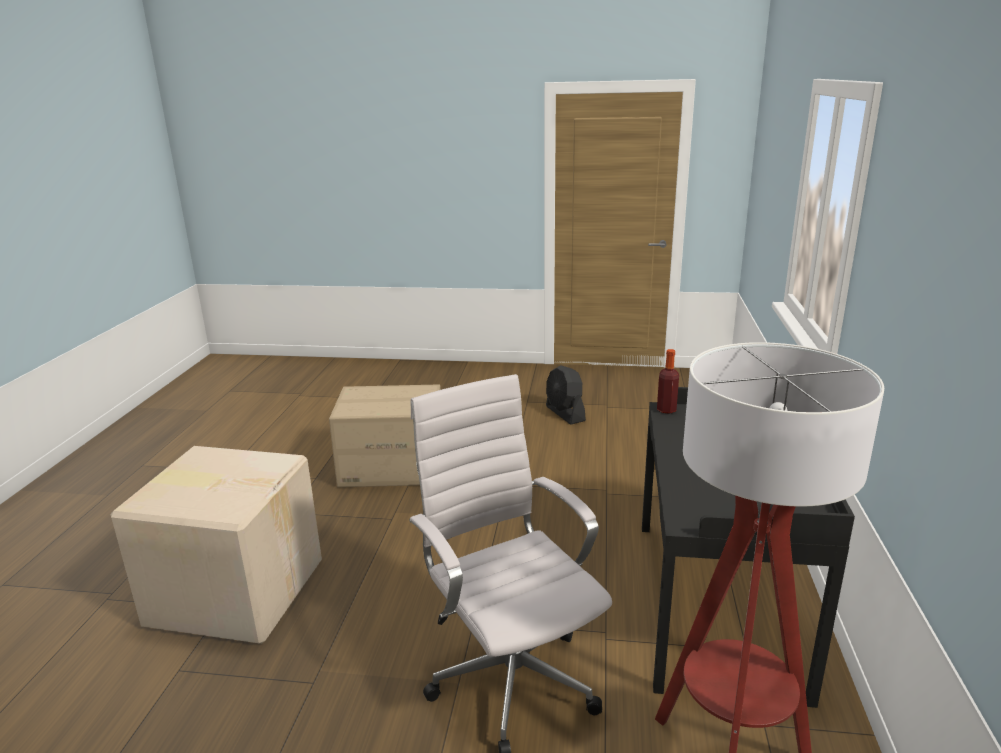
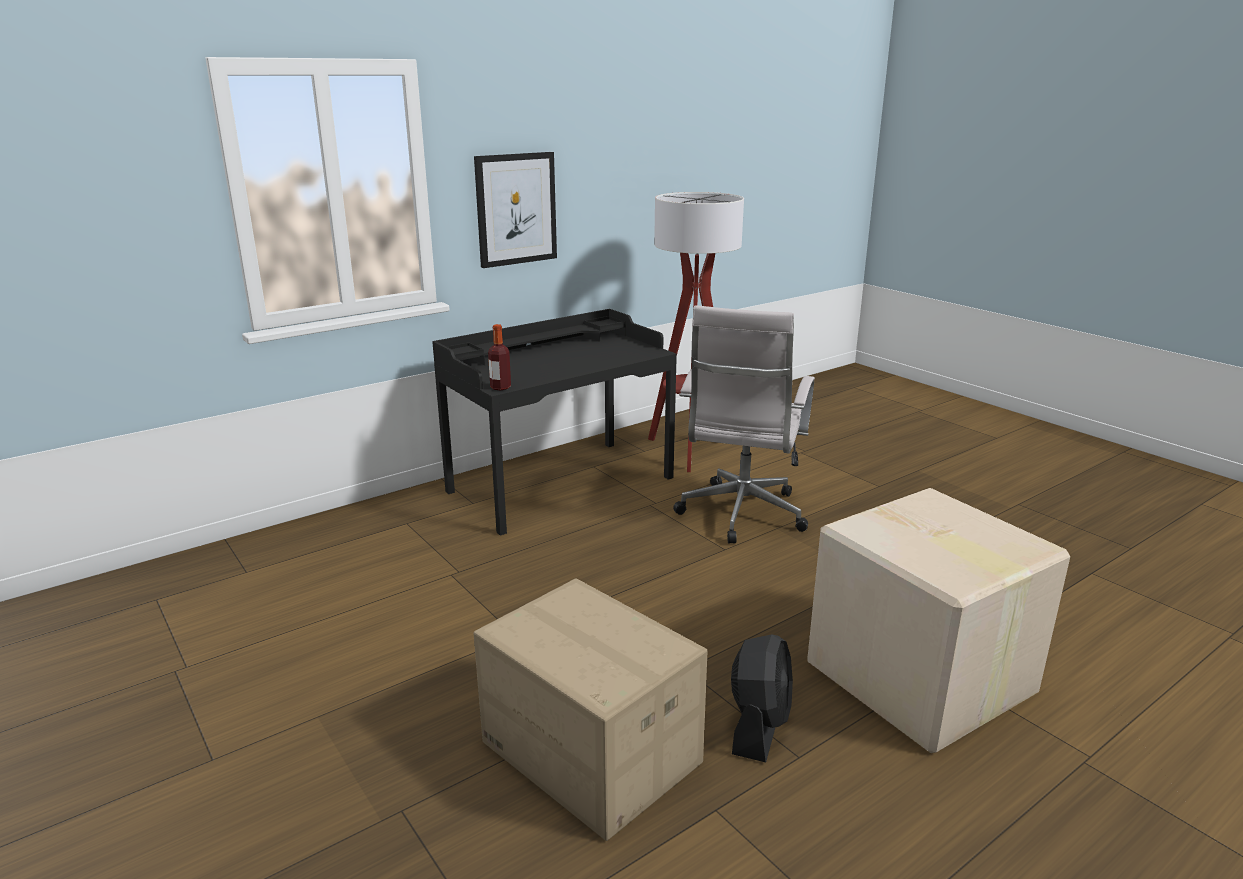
camera: 135 degrees left, 0 degrees up
black fan [546,365,586,425] -> black fan moved to [731,634,793,762]
none -> picture [474,152,557,268]

